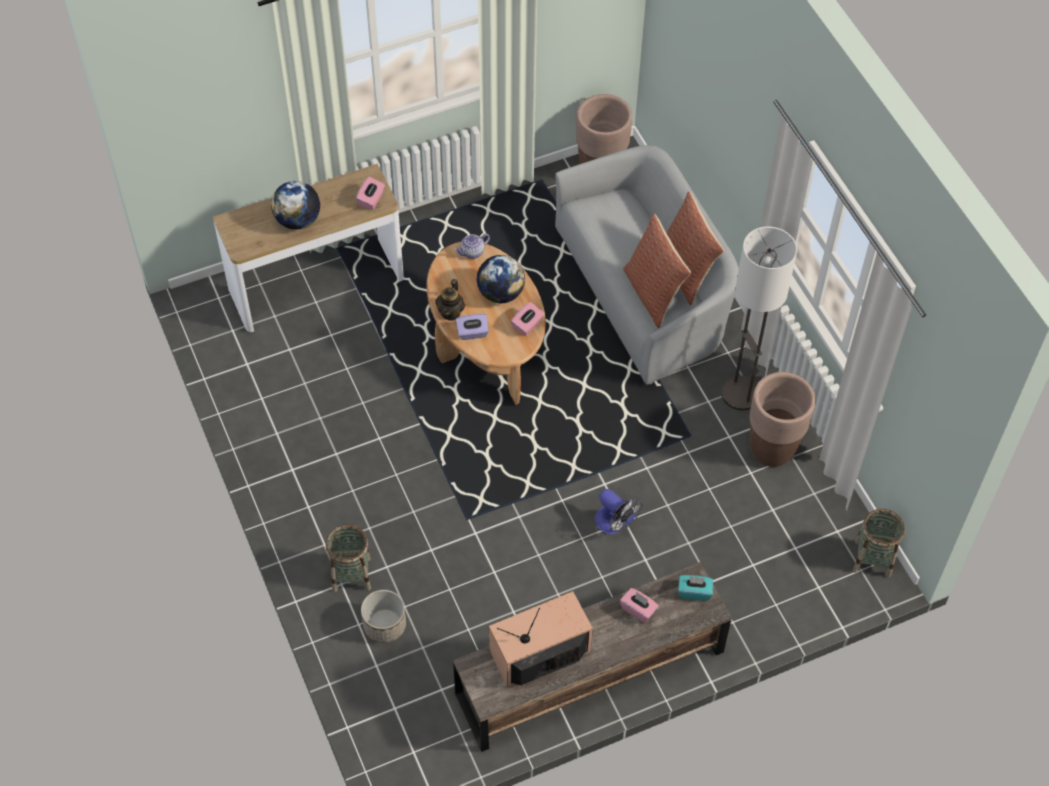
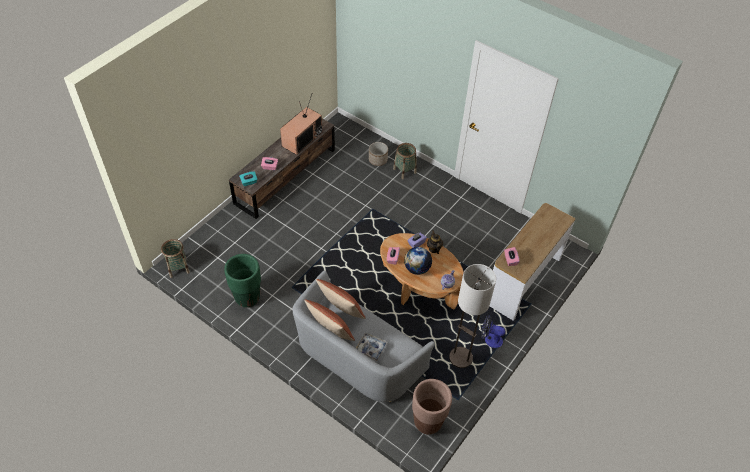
camera: 150 degrees right, 5 degrees down
globe [271,181,320,230] -> none
fan [595,489,643,534] -> fan moved to [481,315,505,348]
floor lamp [721,226,797,410] -> floor lamp moved to [449,264,496,368]
brown planter [750,372,816,467] -> green planter [224,254,261,308]
none -> tray [356,333,388,361]

